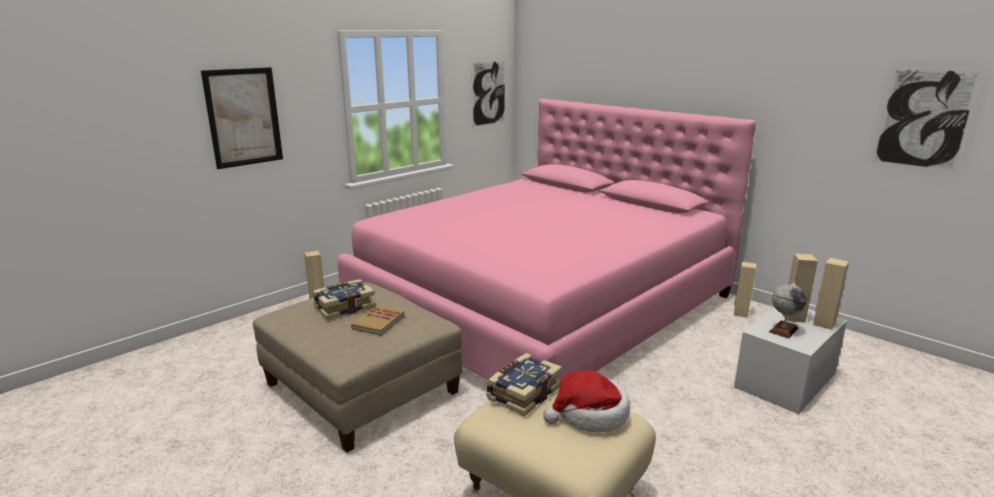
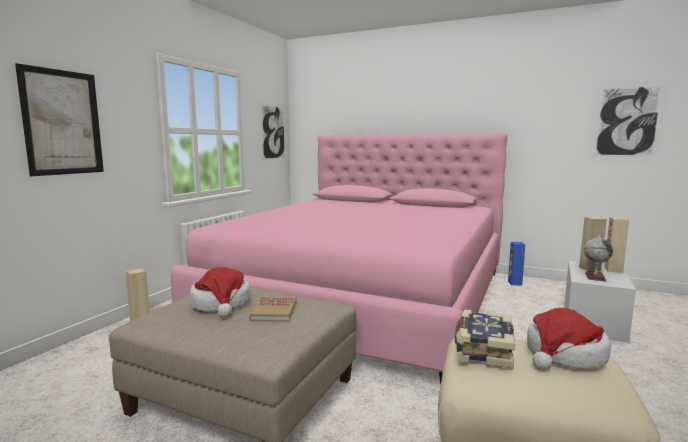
camera: 20 degrees left, 10 degrees down
book [312,279,376,320] -> hat [190,267,251,318]
beige speaker [734,262,756,318] -> blue speaker [508,242,525,285]

